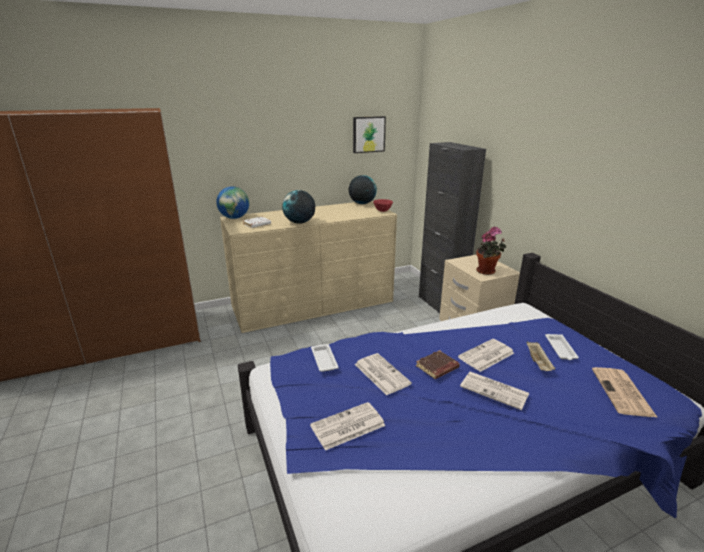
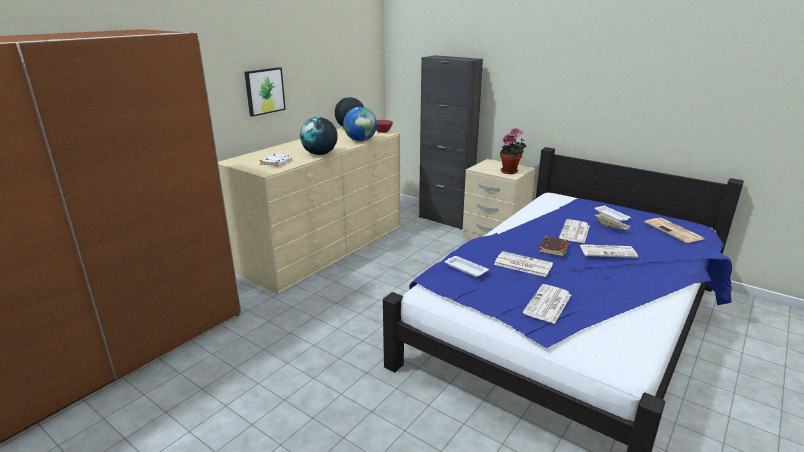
camera: 30 degrees left, 0 degrees up
globe [216,186,249,219] -> globe moved to [343,107,377,141]
picture [353,116,386,153] -> picture moved to [244,67,286,117]

